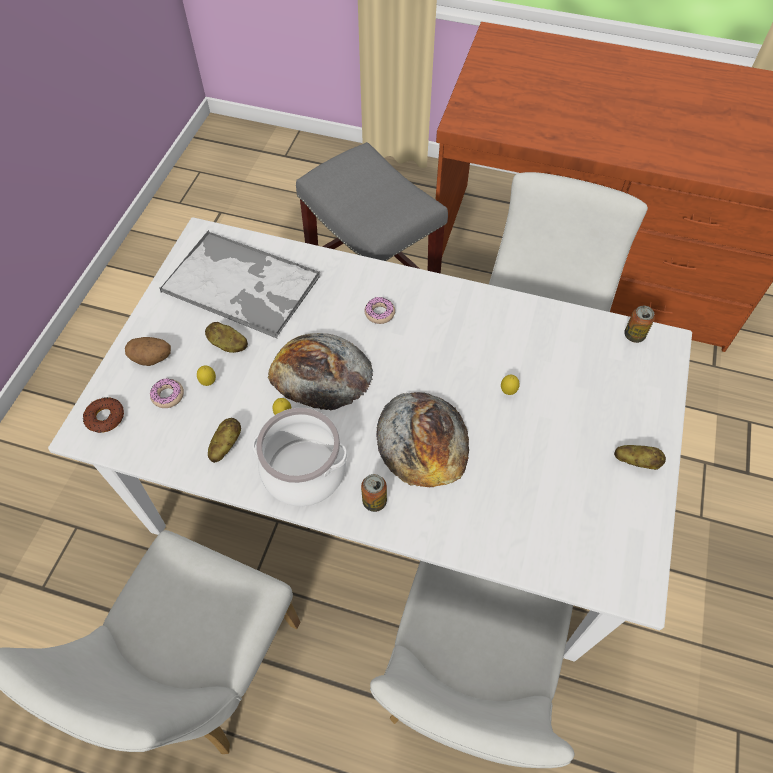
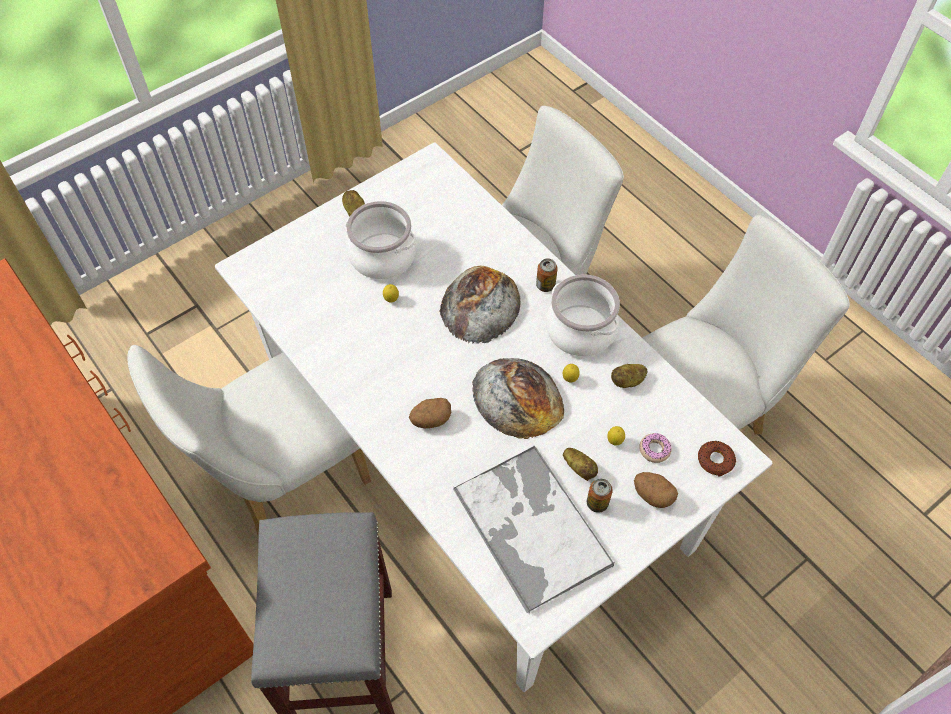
camera: 145 degrees left, 0 degrees up
donut [365,297,395,324] -> potato [409,398,451,428]
can [624,306,655,343] -> can moved to [587,479,613,513]
none -> cooking pot [344,201,416,279]

